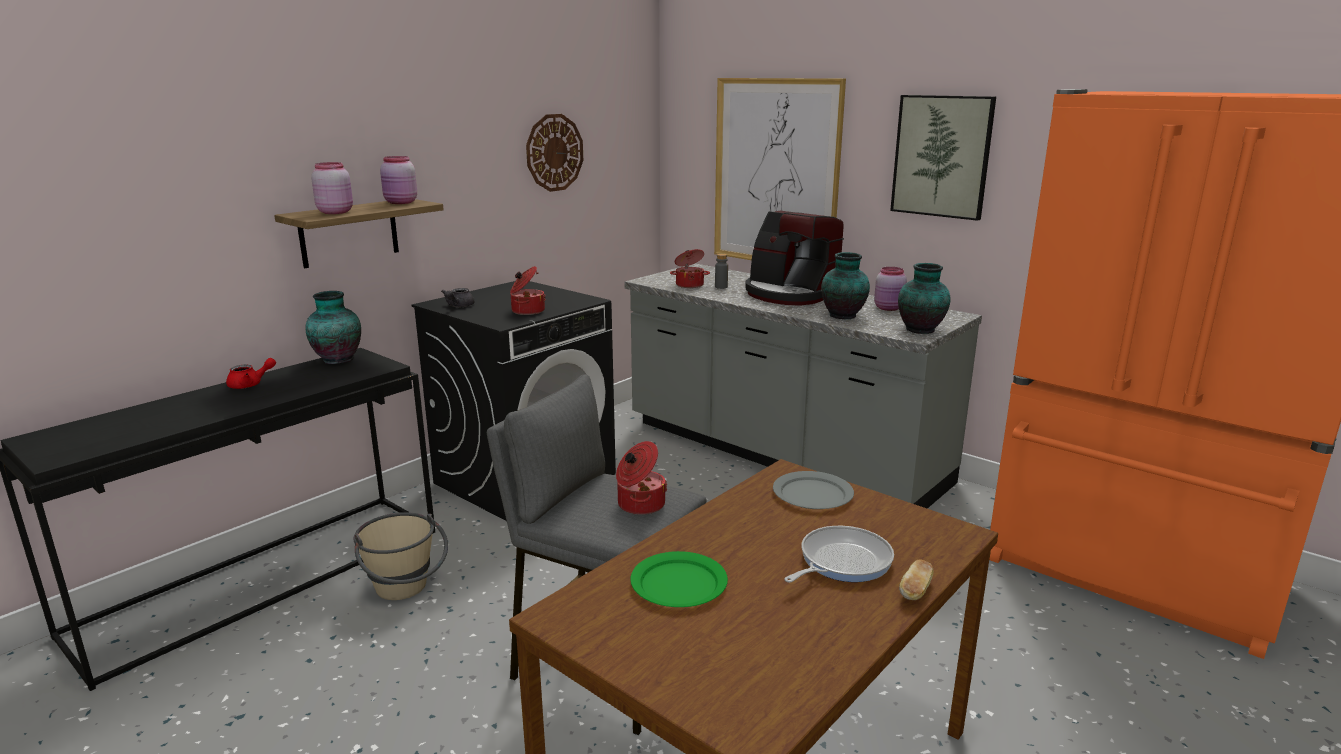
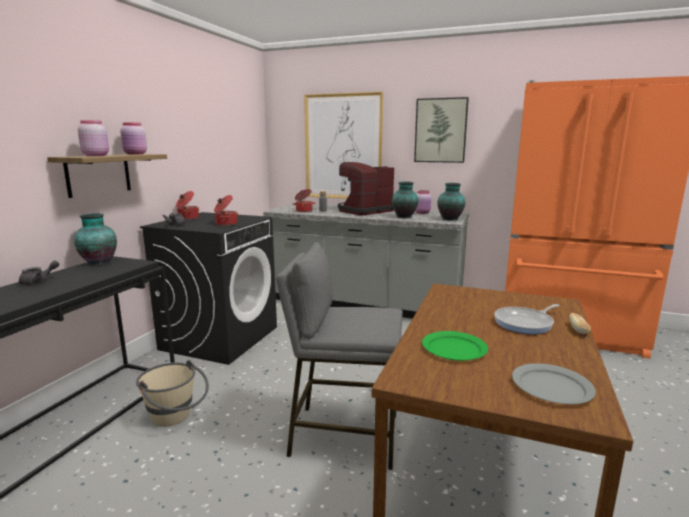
camera: 20 degrees left, 5 degrees down
red teapot [226,358,276,389] -> grey teapot [19,261,59,285]
wall clock [526,114,583,192] -> none
cooking pot [616,441,667,515] -> cooking pot moved to [176,191,199,220]
coffee machine [745,211,844,306] -> coffee machine turned 120 degrees clockwise [338,162,394,215]
grey plate [773,471,854,509] -> grey plate moved to [512,363,596,404]
frying pan [784,526,894,583] -> frying pan turned 150 degrees counterclockwise [494,304,559,334]

